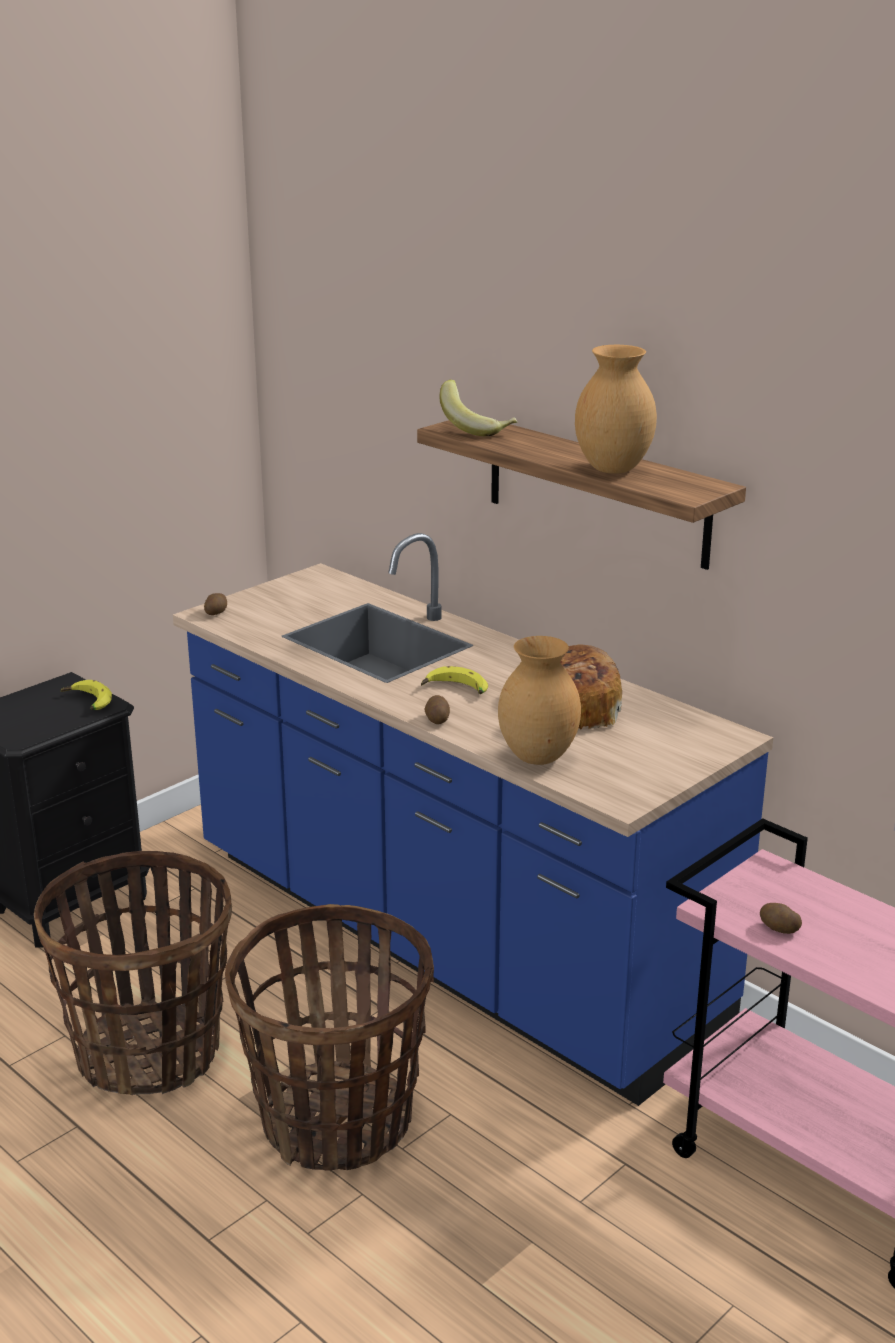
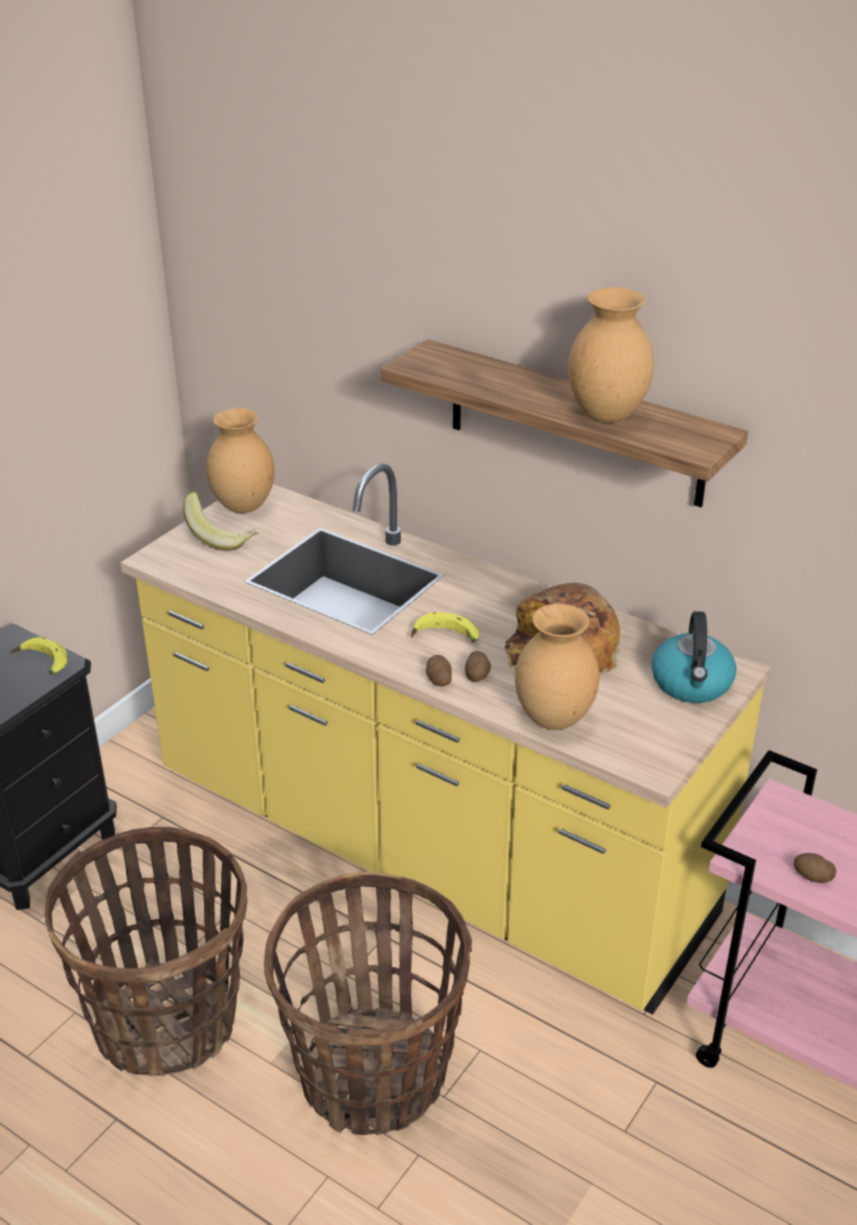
camera: 10 degrees left, 10 degrees up
blue counter [173,533,773,1106] -> yellow counter [120,464,771,1015]
potato [204,593,227,615] -> potato moved to [465,651,491,682]
banana [440,379,518,436] -> banana moved to [183,492,259,551]
none -> brown vase [206,408,275,513]
none -> kettle [651,611,736,703]

